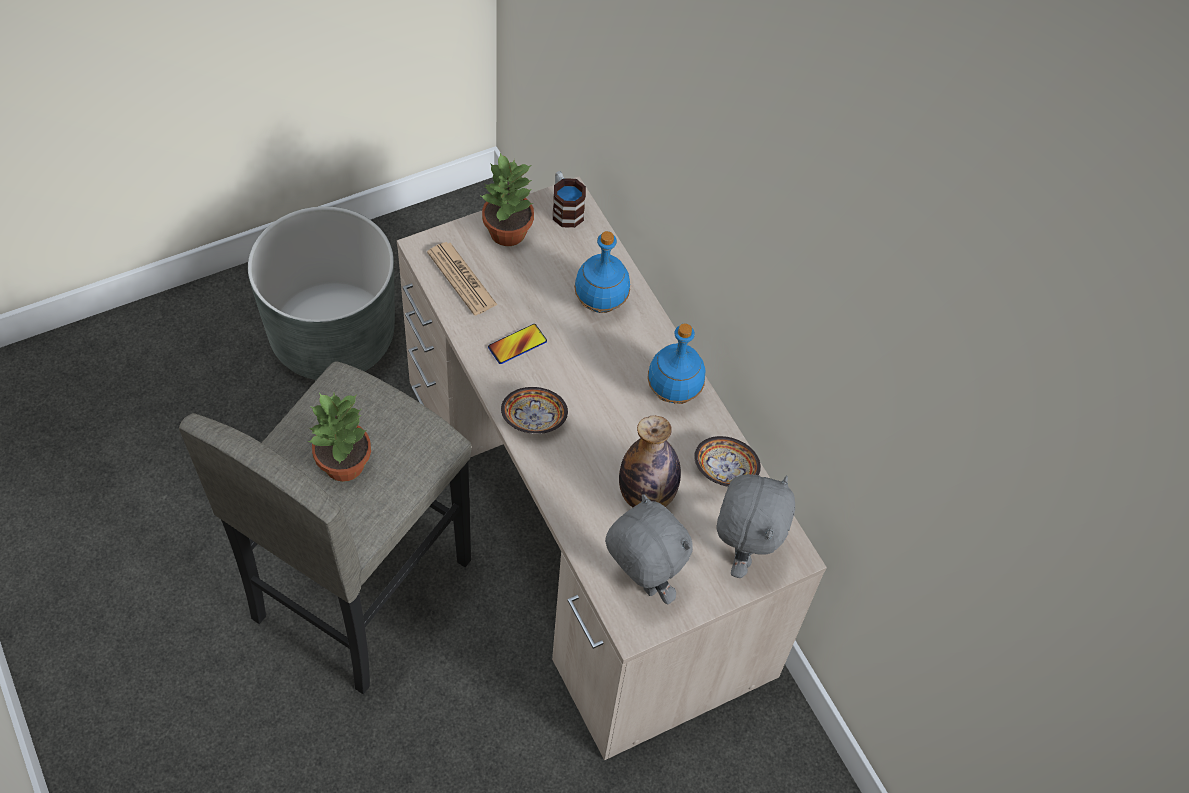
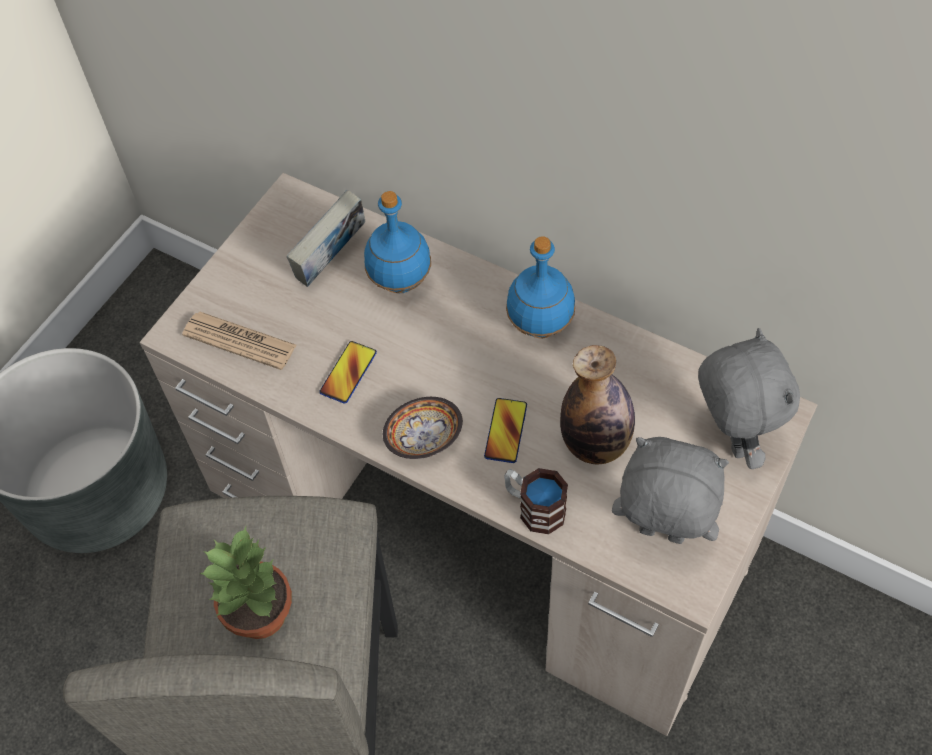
camera: 25 degrees left, 0 degrees up
potted plant [479,153,534,246] -> none
mug [553,171,586,228] -> mug moved to [504,468,568,534]
bowl [694,436,761,487] -> none
none -> book [286,190,365,287]
none -> phone [484,398,527,463]

